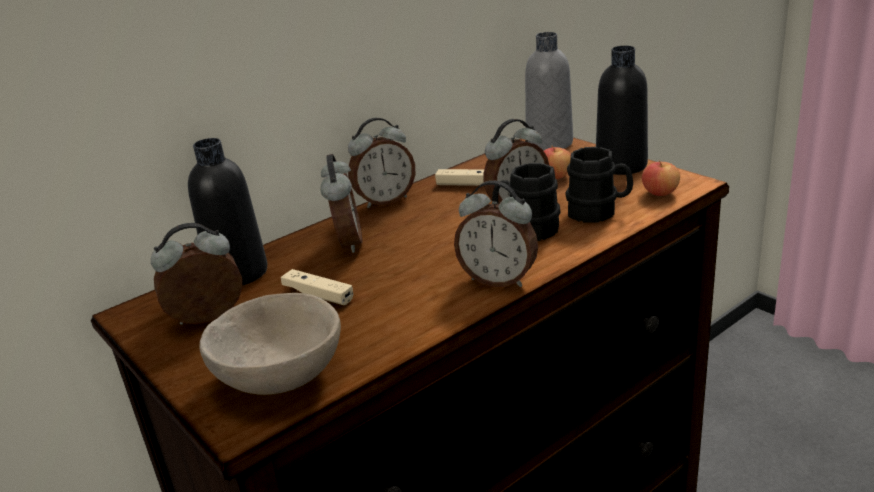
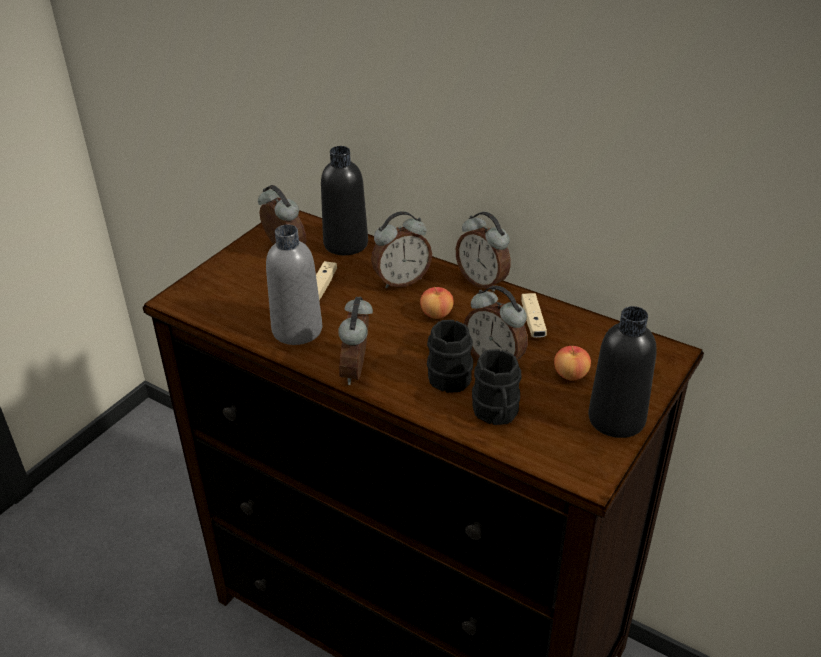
camera: 70 degrees right, 10 degrees up
beige bowl [199,293,341,395] -> none
grey bottle [525,32,573,151] -> grey bottle moved to [266,224,322,345]
apple [642,160,680,196] -> apple moved to [420,287,454,319]

